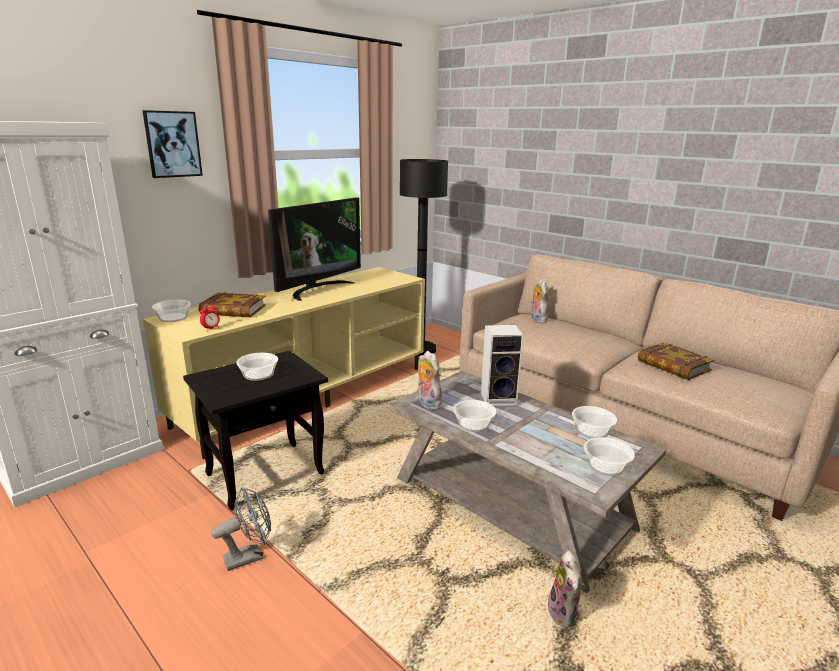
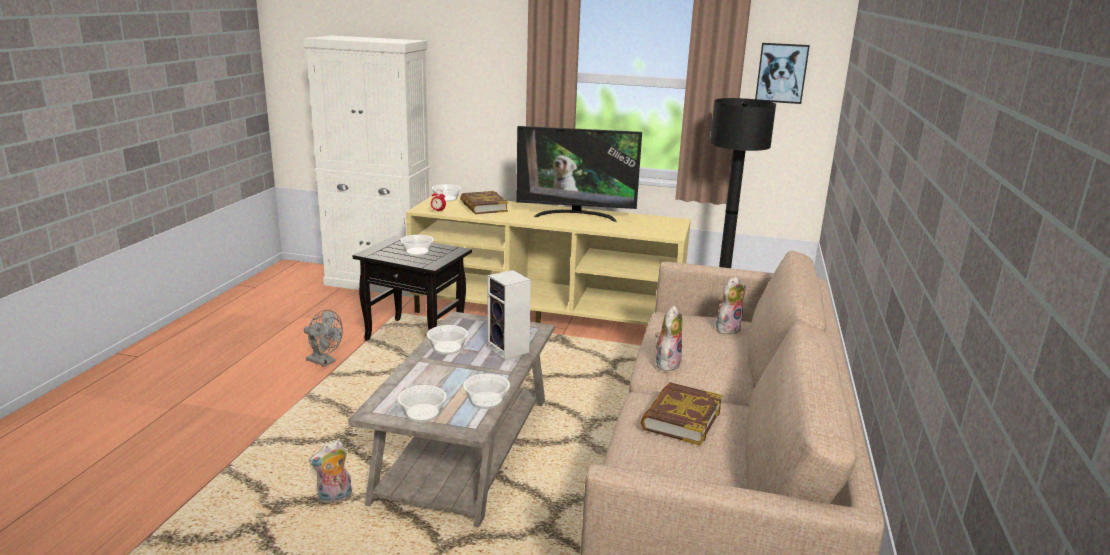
camera: 60 degrees right, 0 degrees up
picture [142,110,203,178] -> picture moved to [755,43,810,104]
plush toy [417,351,442,410] -> plush toy moved to [655,305,682,371]

